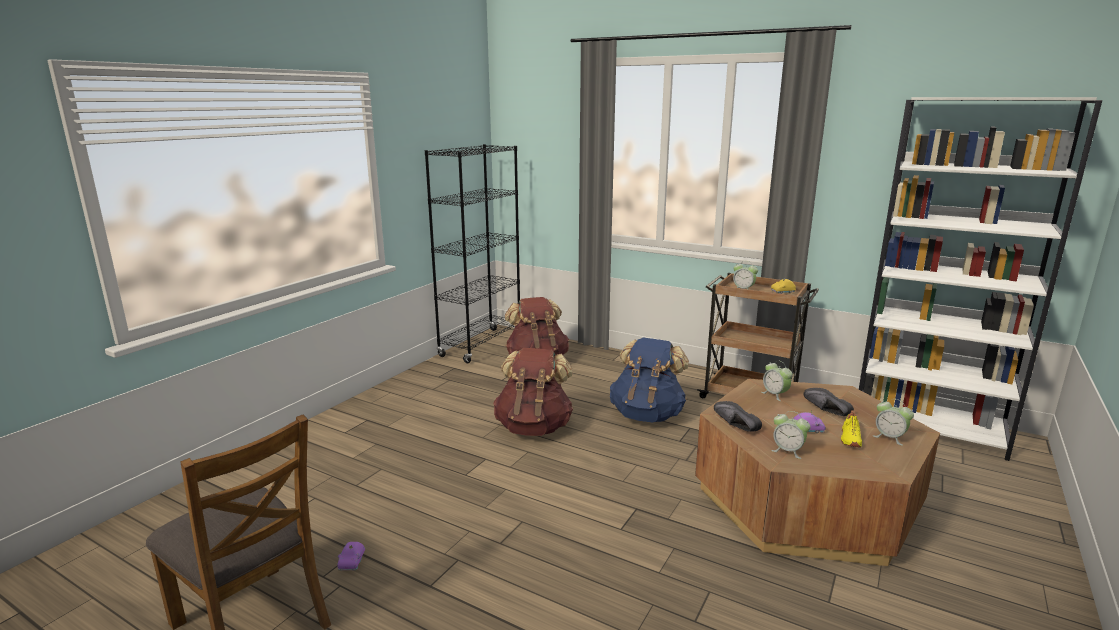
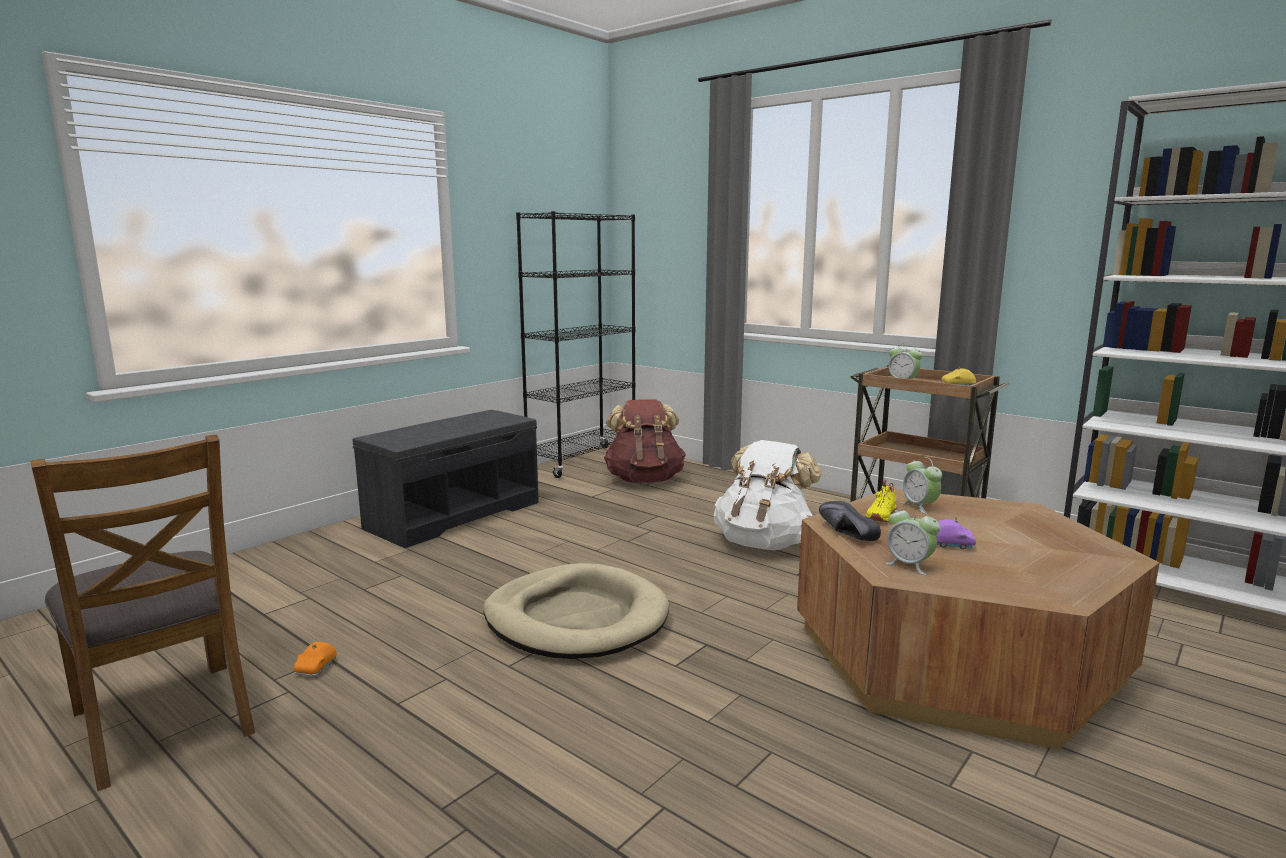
camera: 10 degrees right, 5 degrees down
purple toy car [337,542,365,570] -> orange toy car [294,642,337,676]
brown backpack [493,348,574,436] -> none
blue backpack [610,337,689,422] -> white backpack [714,440,822,550]
black shoe [804,388,854,416] -> none
yellow shoe [841,410,862,448] -> yellow shoe moved to [866,479,896,522]
alarm clock [873,399,914,446] -> none
none -> grey bench [353,410,539,548]
none -> beige dog bed [483,563,669,659]

